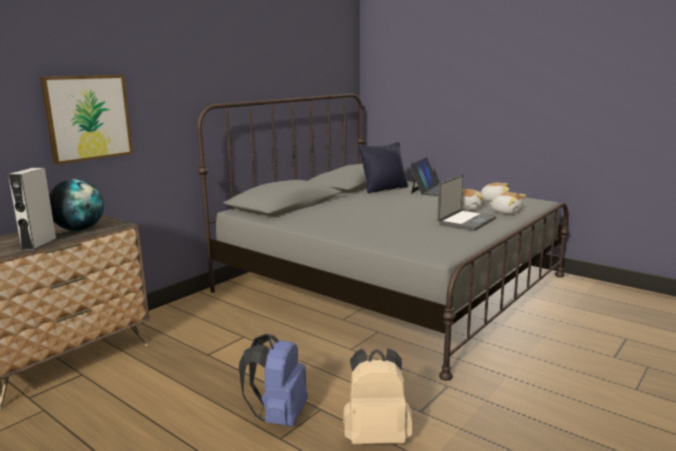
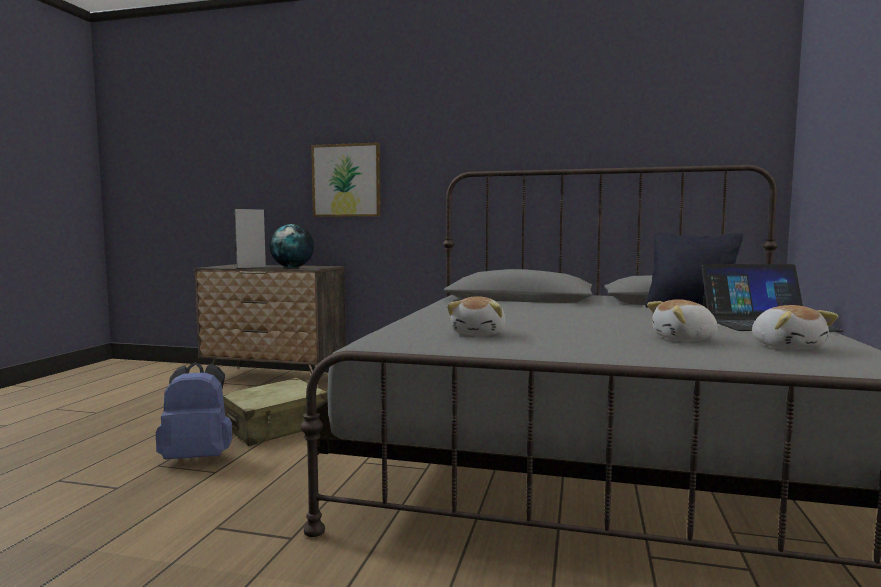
camera: 65 degrees right, 10 degrees down
beige backpack [343,348,412,444] -> none
laptop [437,175,496,231] -> none
plush toy [489,192,526,214] -> plush toy moved to [447,296,506,336]
none -> beige suitcase [223,378,328,446]

